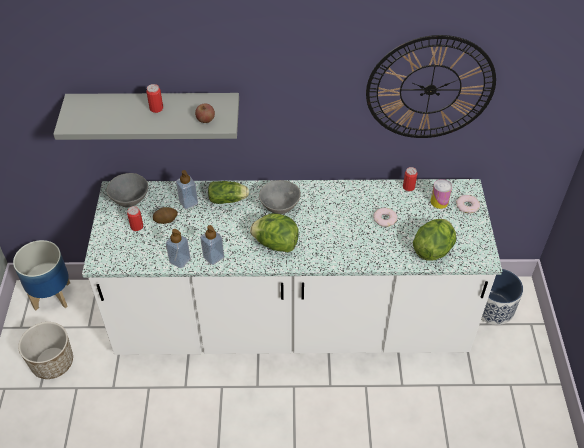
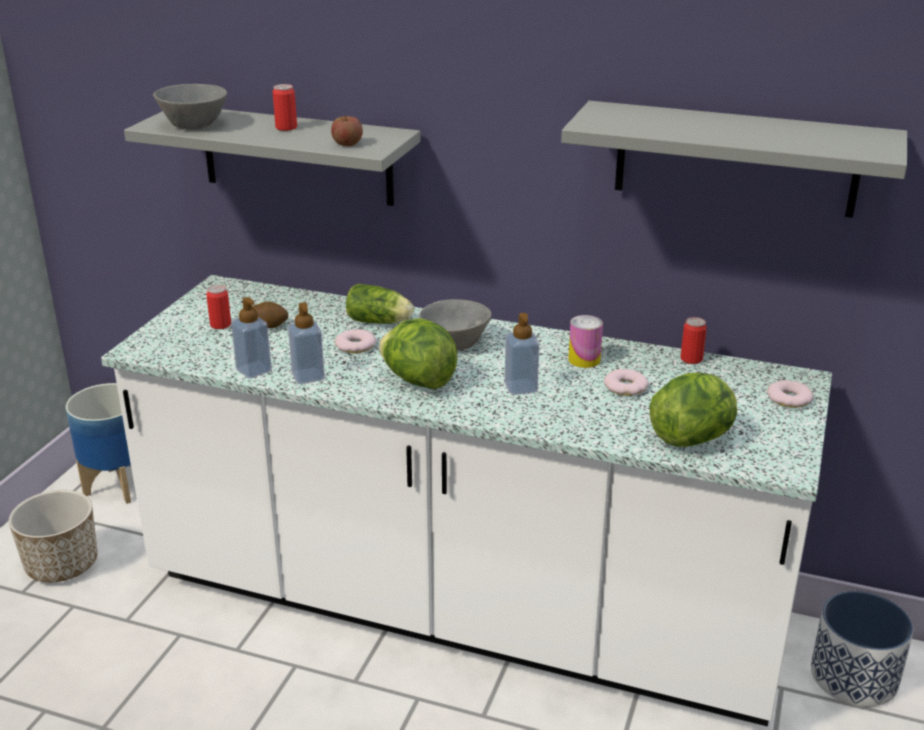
camera: 20 degrees right, 20 degrees down
grey bowl [106,173,148,207] -> grey bowl moved to [153,84,227,129]
soap dispenser [176,170,198,209] -> soap dispenser moved to [505,313,540,395]
wall clock [366,35,496,138] -> grey shelf [561,101,907,218]
can [431,179,452,209] -> can moved to [568,315,603,368]
none -> donut [335,329,376,353]

